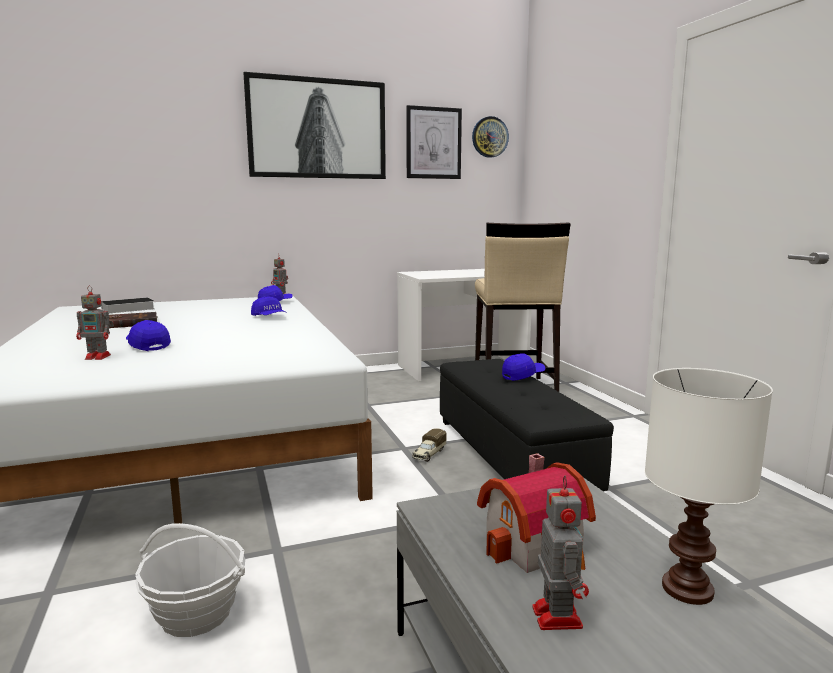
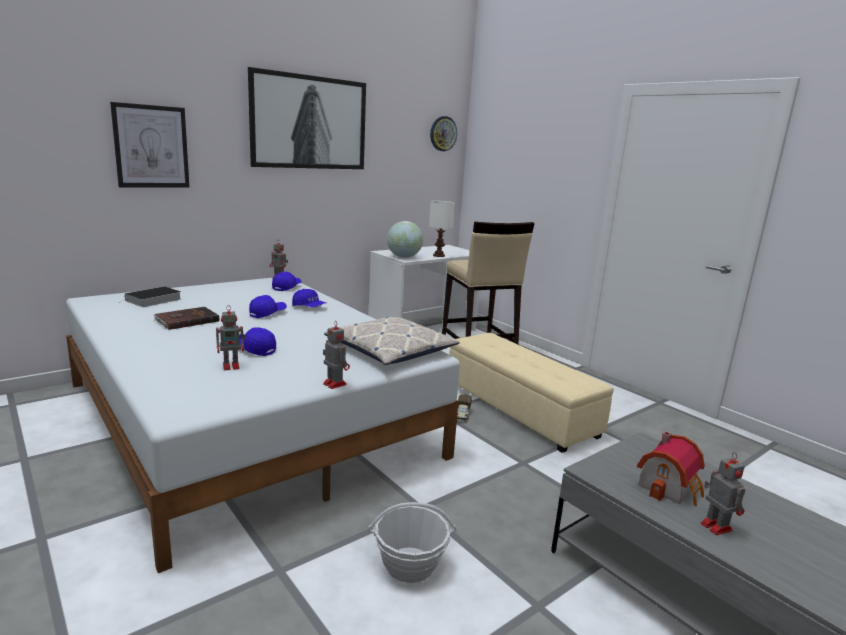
camera: 20 degrees left, 5 degrees up
picture [406,105,462,179] -> picture moved to [110,102,189,188]
black ottoman [440,359,614,492] -> beige ottoman [449,333,614,453]
blue cap [502,353,545,381] -> blue cap moved to [249,295,287,318]
white table lamp [645,368,773,605] -> white table lamp moved to [429,201,455,257]
none -> toy robot [323,321,350,389]
none -> pillow [324,317,460,365]
none -> globe [387,221,423,258]

